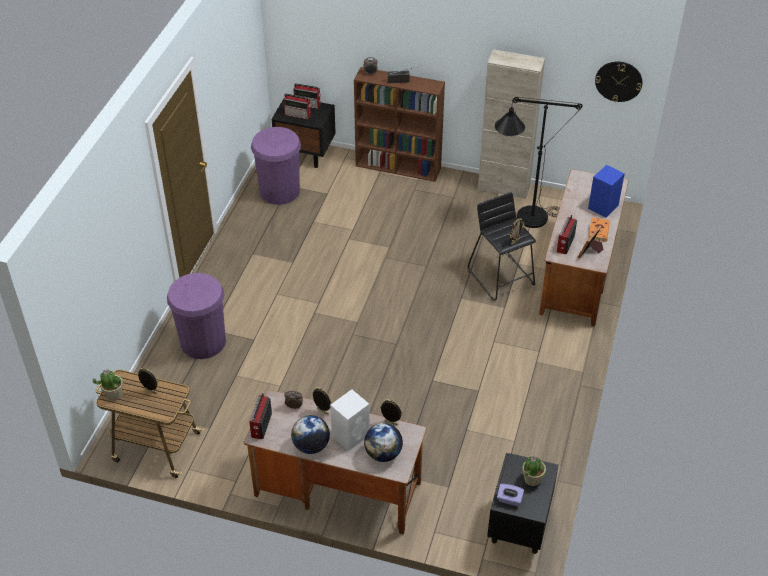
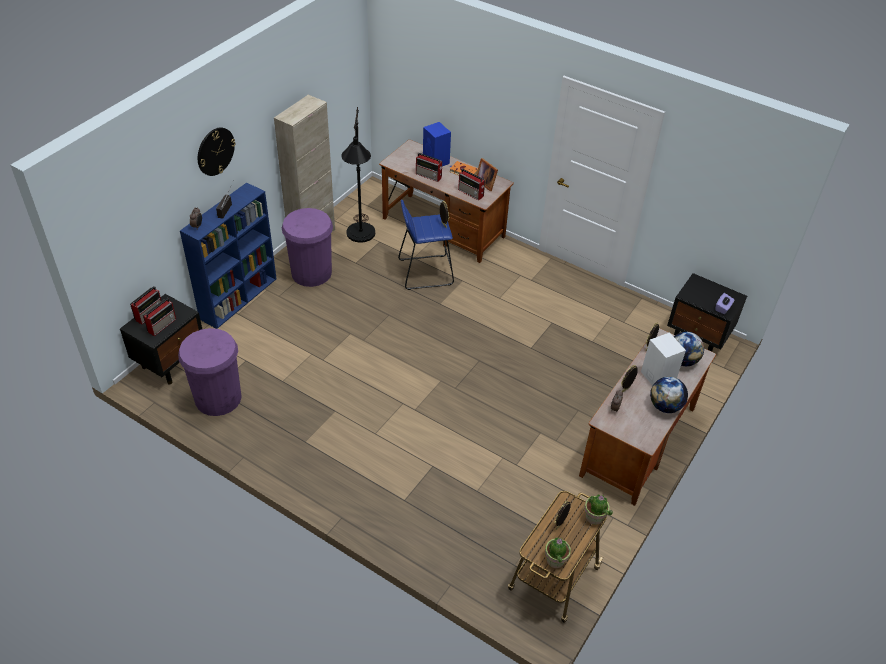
camera: 75 degrees left, 0 degrees up
purple trash can [167,273,226,359] -> purple trash can moved to [282,208,333,287]
radio [249,393,272,439] -> radio moved to [416,153,442,182]
brown bookcase [354,67,445,182] -> blue bookcase [180,183,277,329]
black stool [468,192,536,300] -> blue stool [398,199,454,290]
potted plant [522,456,546,486] -> potted plant moved to [584,494,613,525]
wall clock [595,61,643,102] -> wall clock moved to [198,127,236,176]

